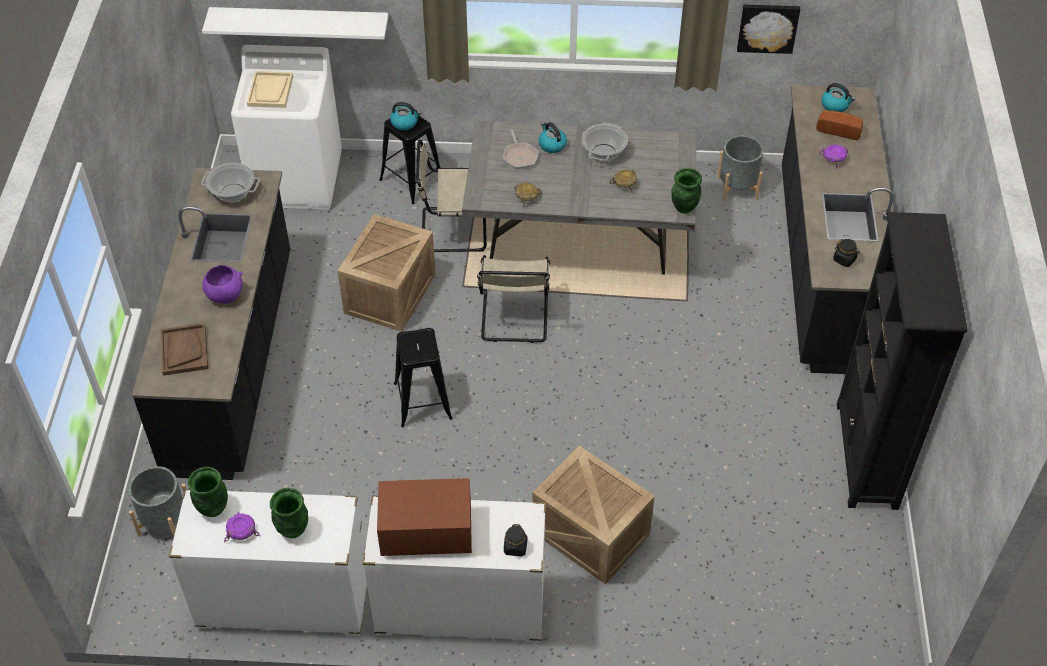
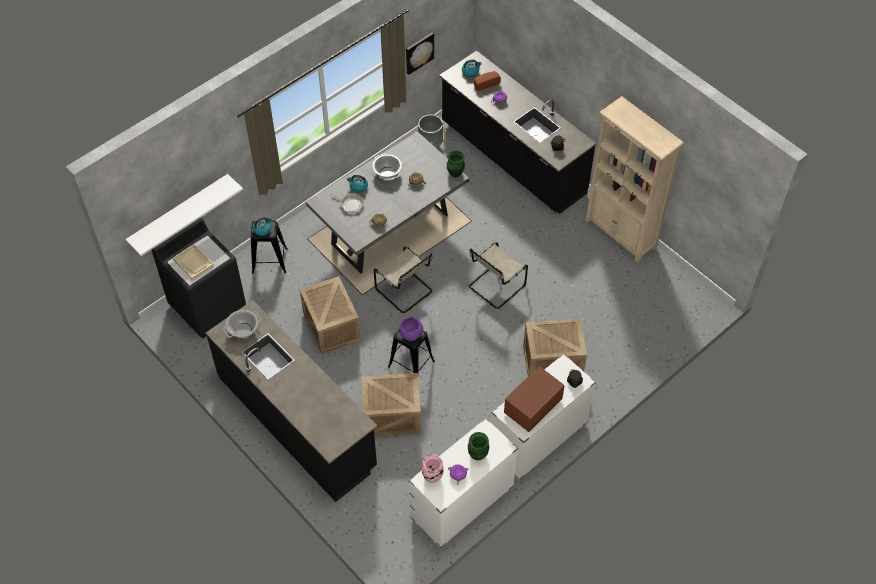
camera: 45 degrees left, 5 degrees up
grey planter [128,466,186,537] -> none
brown tray [160,323,208,376] -> none
green vase [188,467,228,517] -> pink vase [422,454,444,483]
purple bowl [202,265,243,304] -> purple bowl moved to [399,316,423,341]
white washing machine [231,45,342,209] -> black washing machine [152,218,246,338]
beige chair [416,140,487,252] -> beige chair moved to [469,243,528,309]
black bookcase [837,212,968,510] -> beige bookcase [585,96,684,263]
none -> crate [361,373,421,436]

